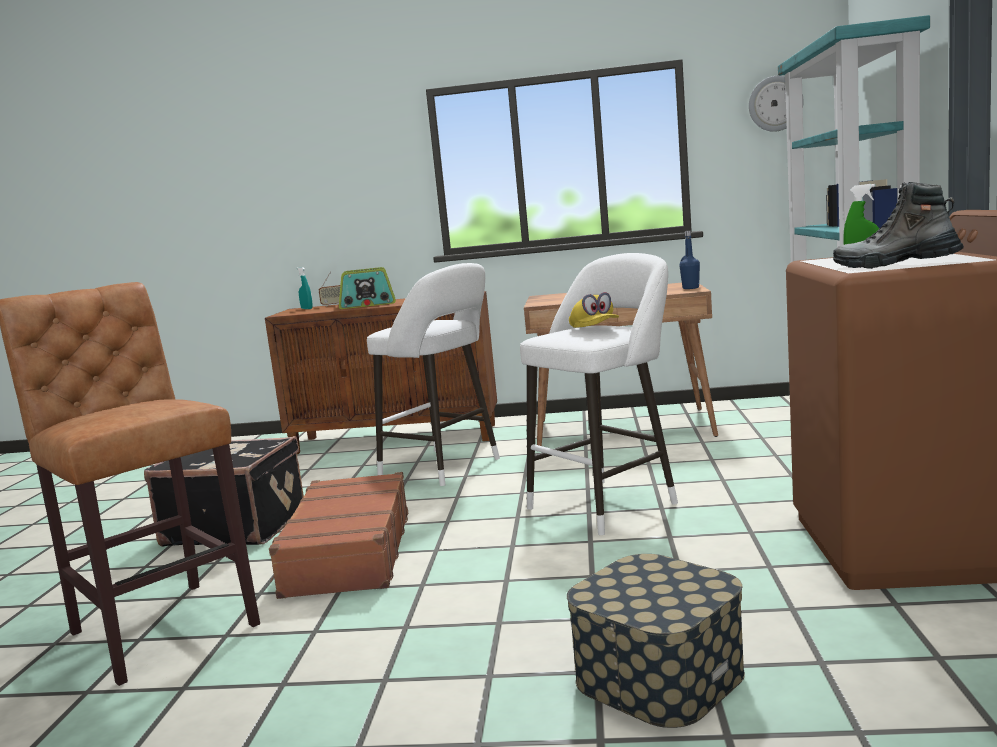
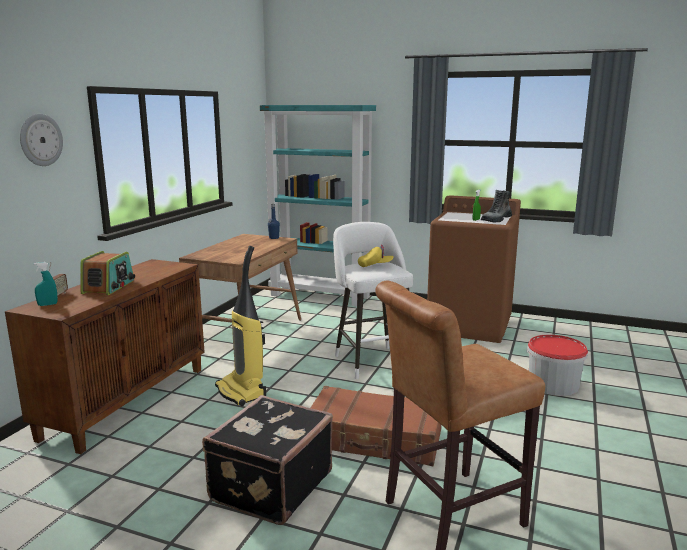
camera: 75 degrees left, 5 degrees up
white stool [367,263,500,486] -> vacuum cleaner [215,246,266,406]
storage box [567,554,745,728] -> bucket [527,335,588,396]
wall clock [749,76,804,132] -> wall clock moved to [20,114,63,166]

